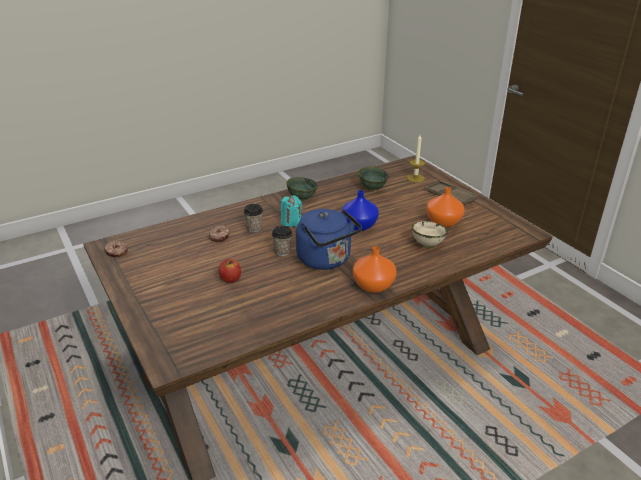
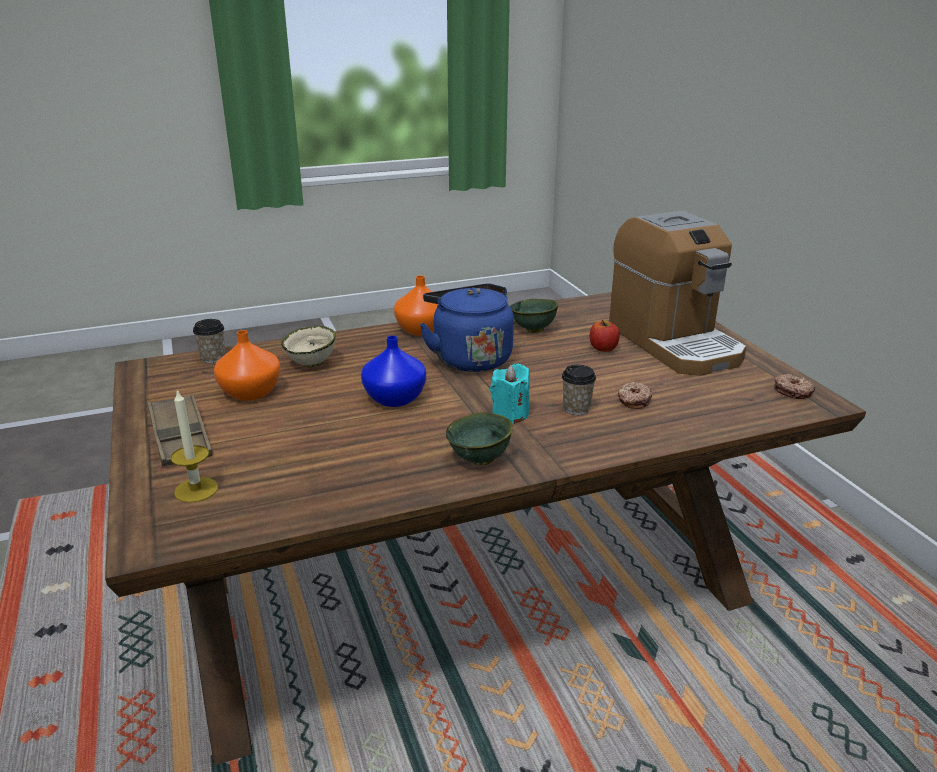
camera: 170 degrees left, 5 degrees down
cup [272,226,292,256] -> cup moved to [193,319,225,363]
green bowl [359,166,389,191] -> green bowl moved to [510,299,559,333]
none -> coffee machine [609,211,746,376]

